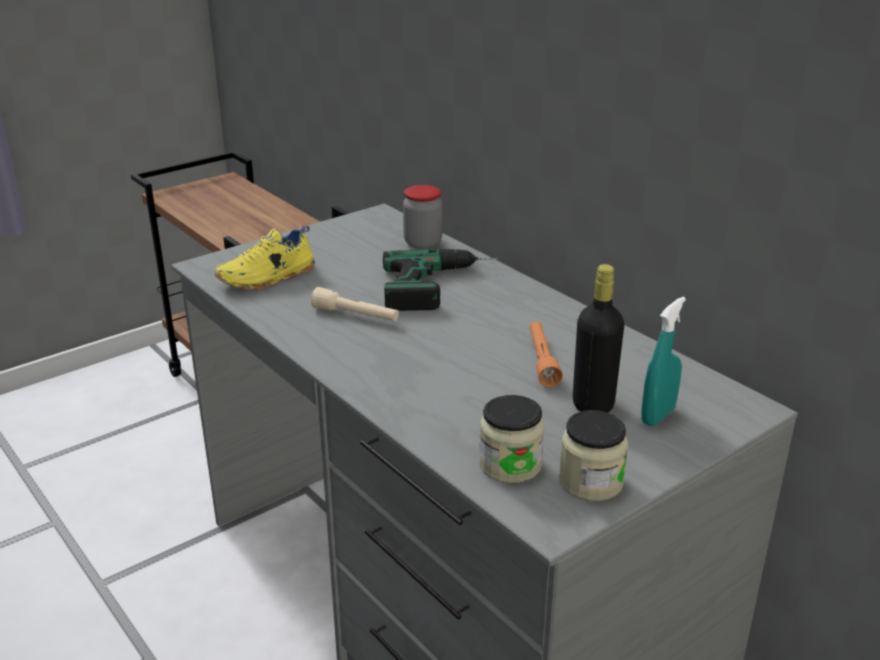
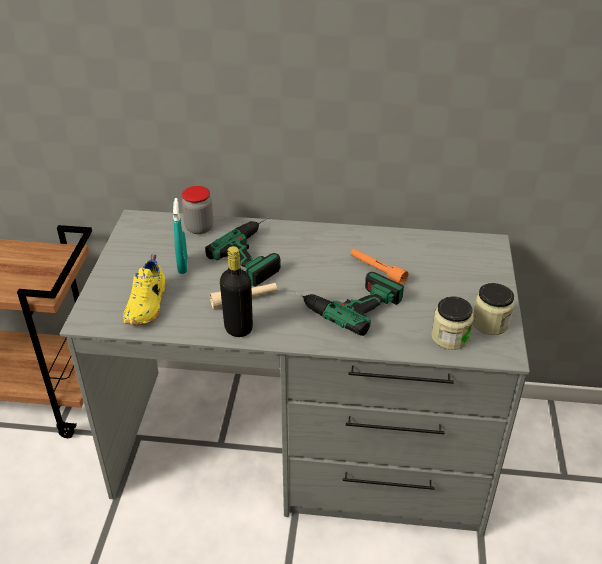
camera: 45 degrees left, 10 degrees up
black bottle [573,264,624,412] -> black bottle moved to [220,246,253,337]
turquoise spray bottle [641,297,686,426] -> turquoise spray bottle moved to [173,198,188,274]
none -> power drill [291,272,404,336]

